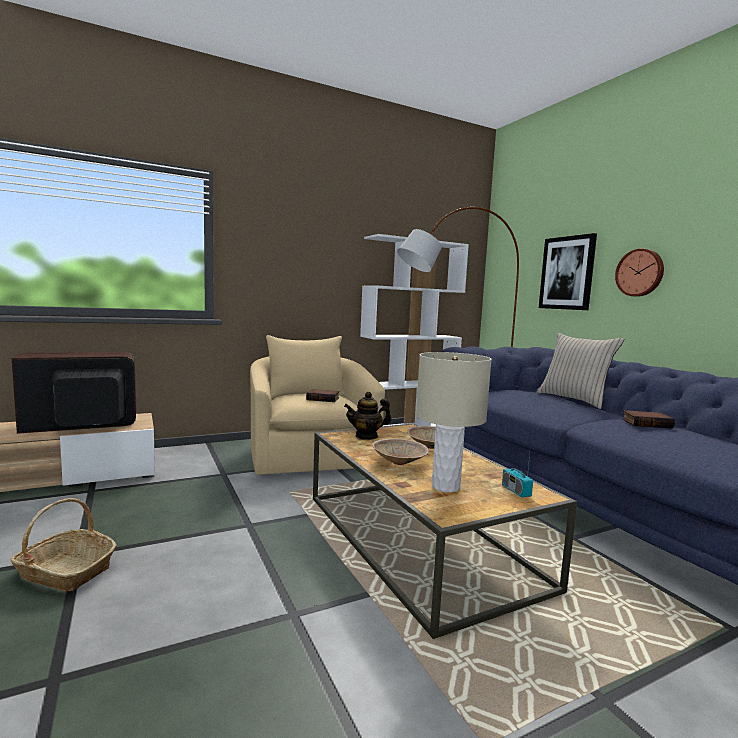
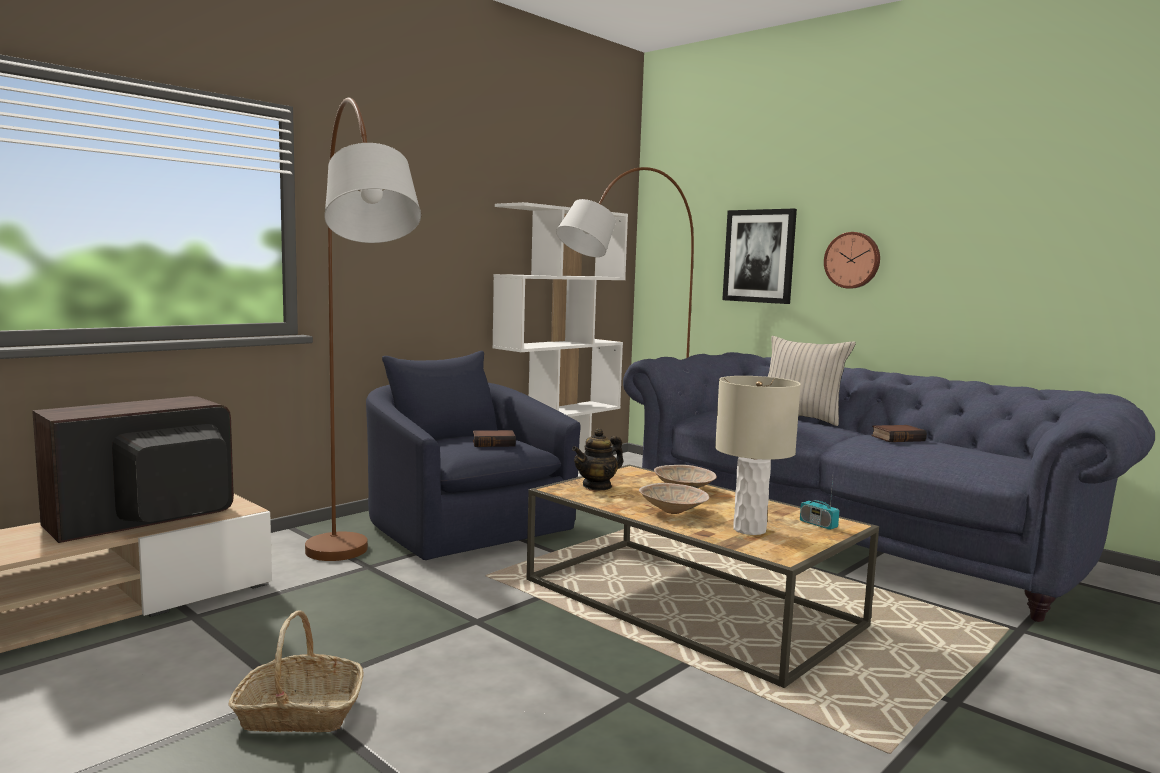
camera: 20 degrees left, 0 degrees up
beige armchair [250,335,385,475] -> blue armchair [366,351,581,560]
none -> brown floor lamp [305,98,421,561]

